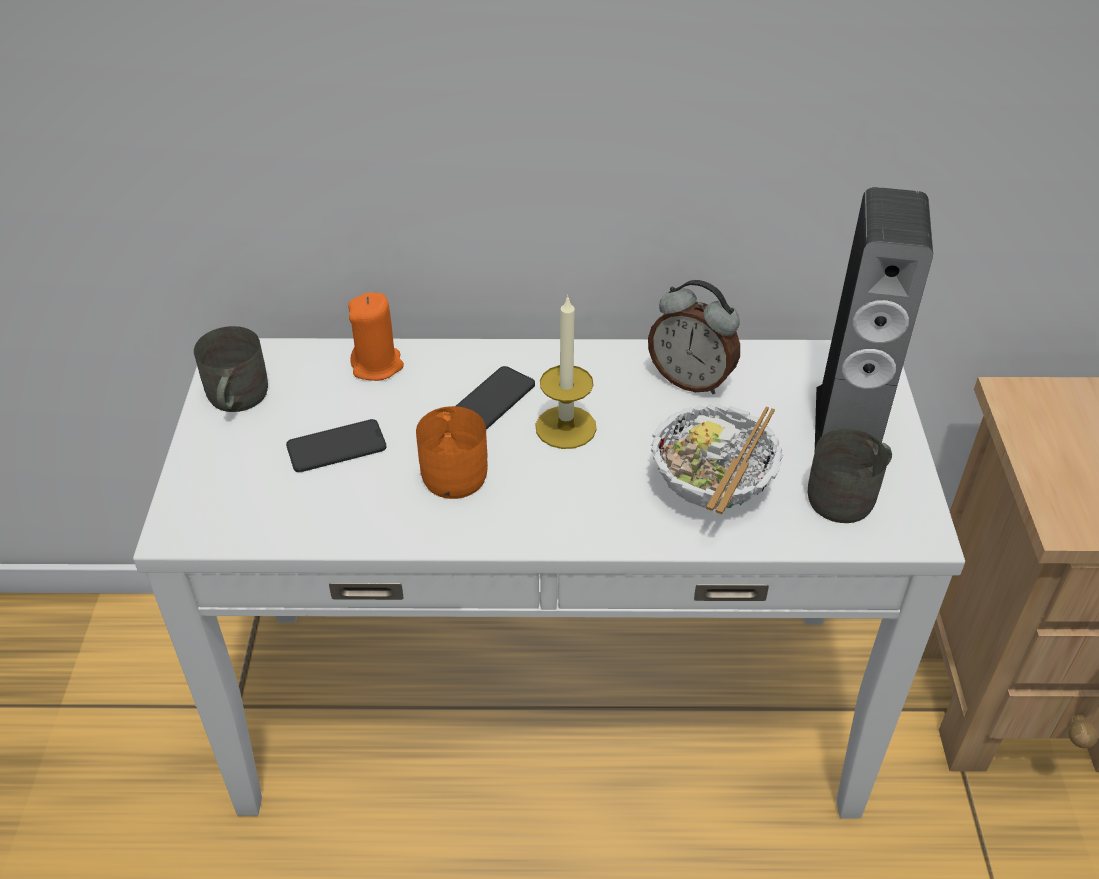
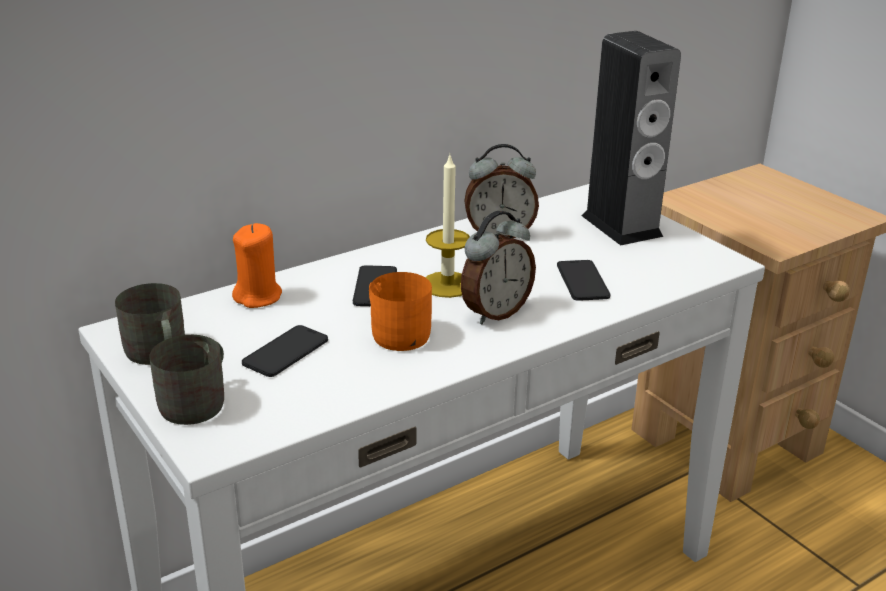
camera: 35 degrees left, 15 degrees down
bowl [650,404,783,514] -> phone [557,260,610,301]
grey mug [808,429,892,523] -> grey mug moved to [149,335,224,425]
none -> alarm clock [461,211,536,324]

